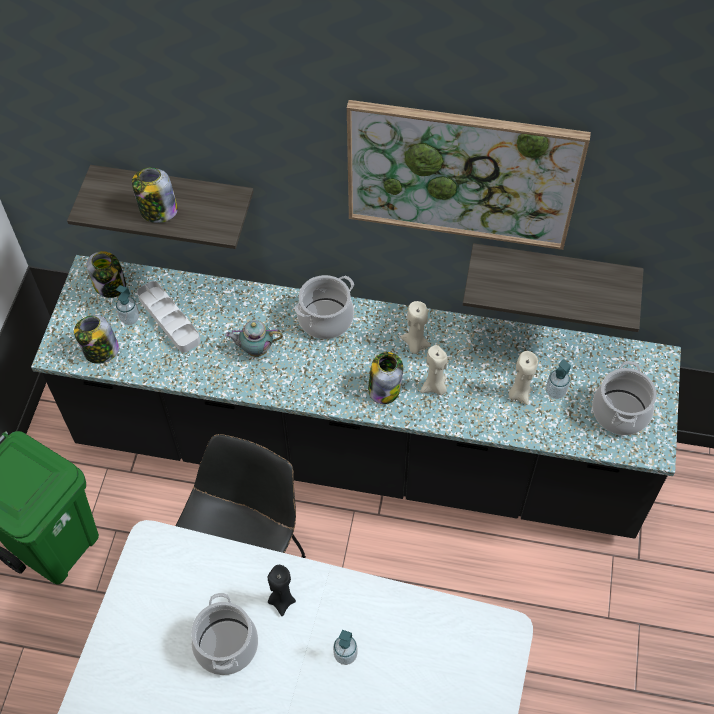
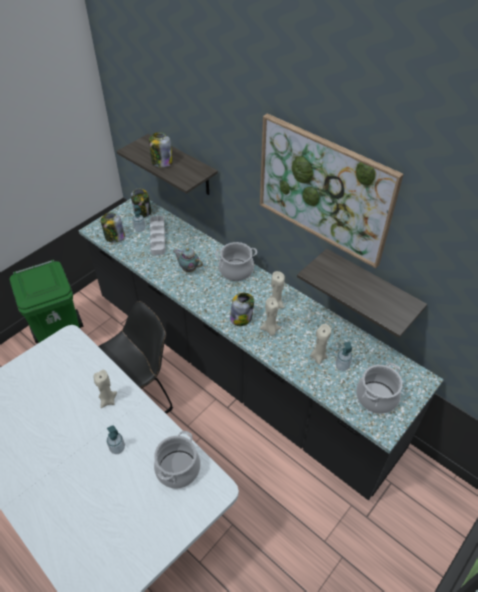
camera: 30 degrees right, 10 degrees down
cooking pot [191,593,258,675] -> cooking pot moved to [154,431,200,489]
black candle [268,565,296,616] -> beige candle [94,370,117,408]

